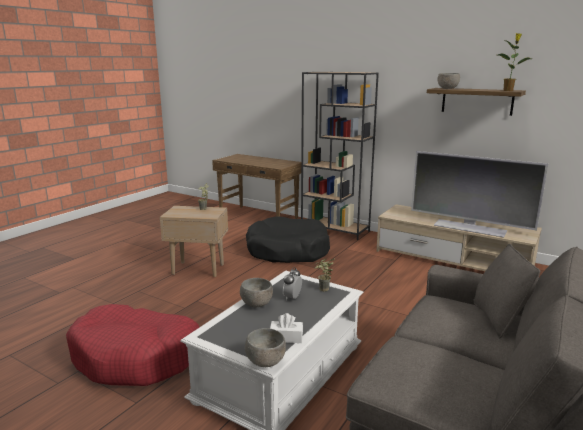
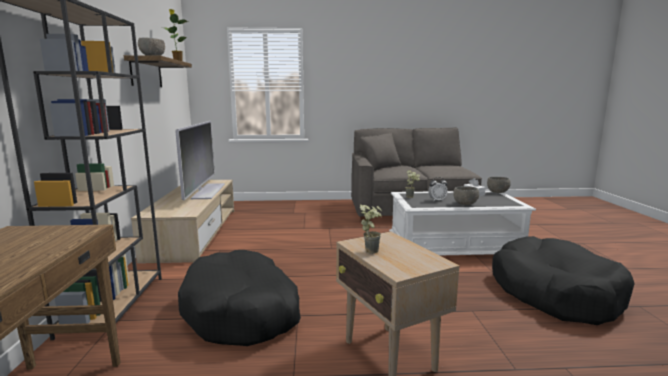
camera: 125 degrees left, 5 degrees down
red dog bed [66,304,199,386] -> black dog bed [492,236,635,325]

